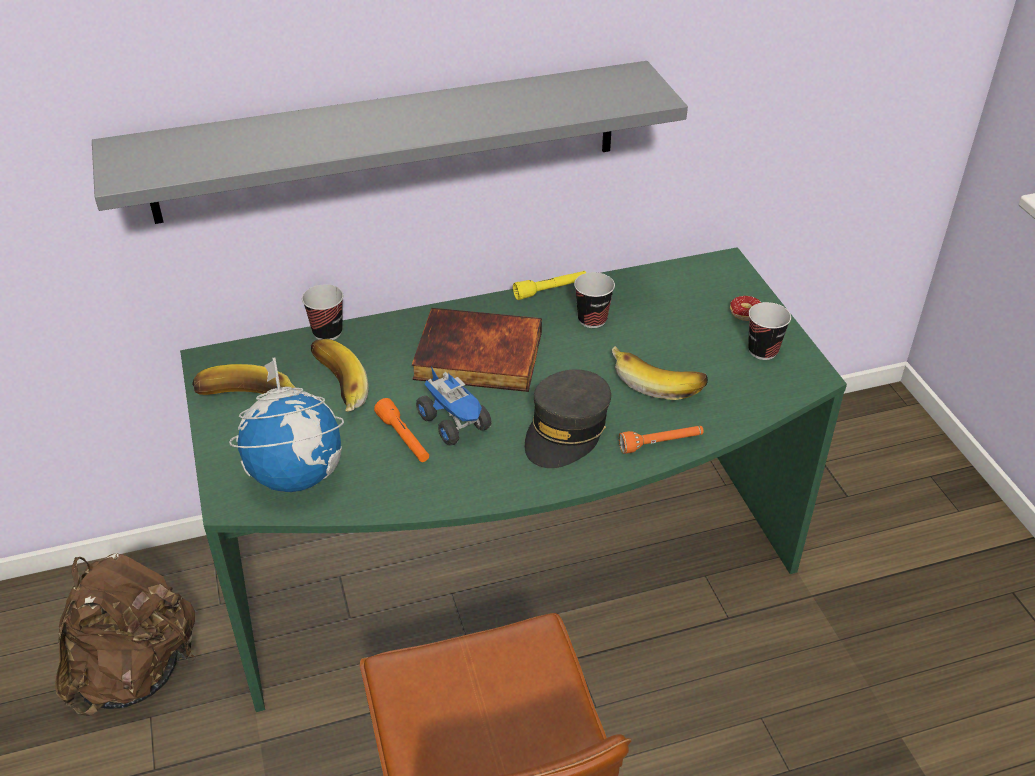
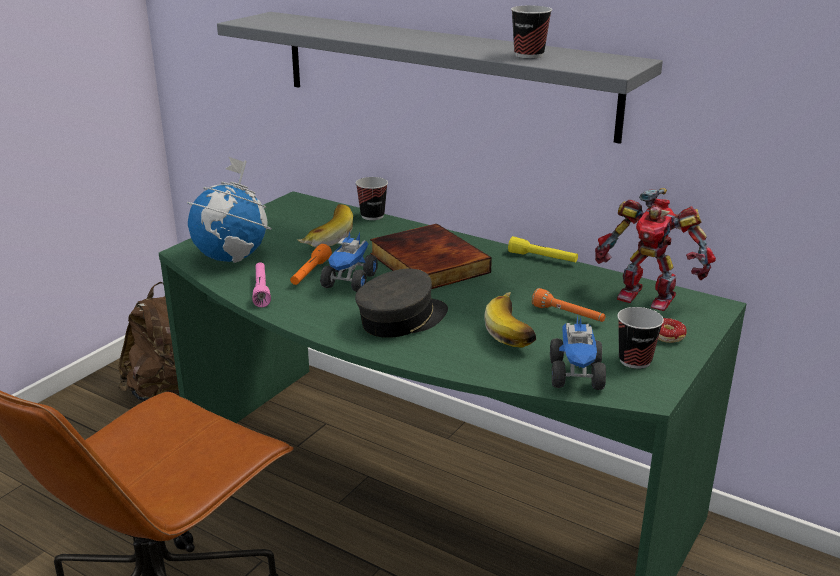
camera: 50 degrees right, 15 degrees down
banana [192,364,301,395] -> none
grey cap [525,369,611,468] -> grey cap turned 150 degrees clockwise [355,268,448,338]
cup [574,272,615,328] -> cup moved to [511,6,552,58]
orange flashlight [619,426,704,454] -> orange flashlight moved to [532,288,606,322]
none -> pink flashlight [252,262,271,307]
none -> toy truck [550,314,606,390]
none -> toy robot [595,188,716,311]

